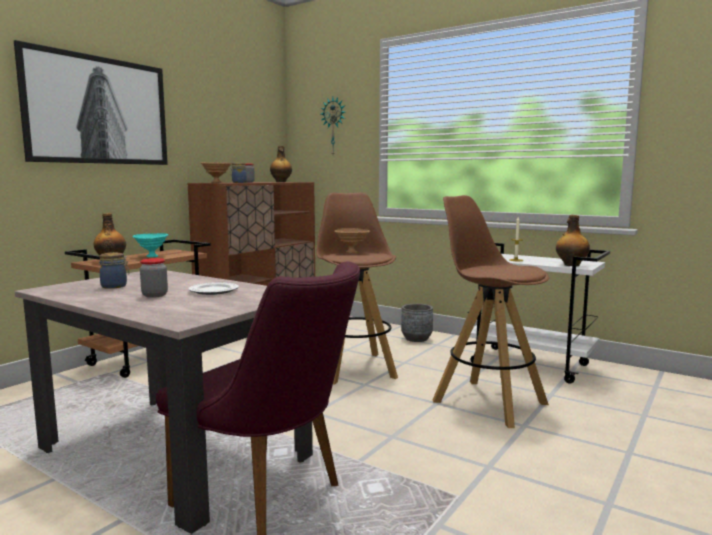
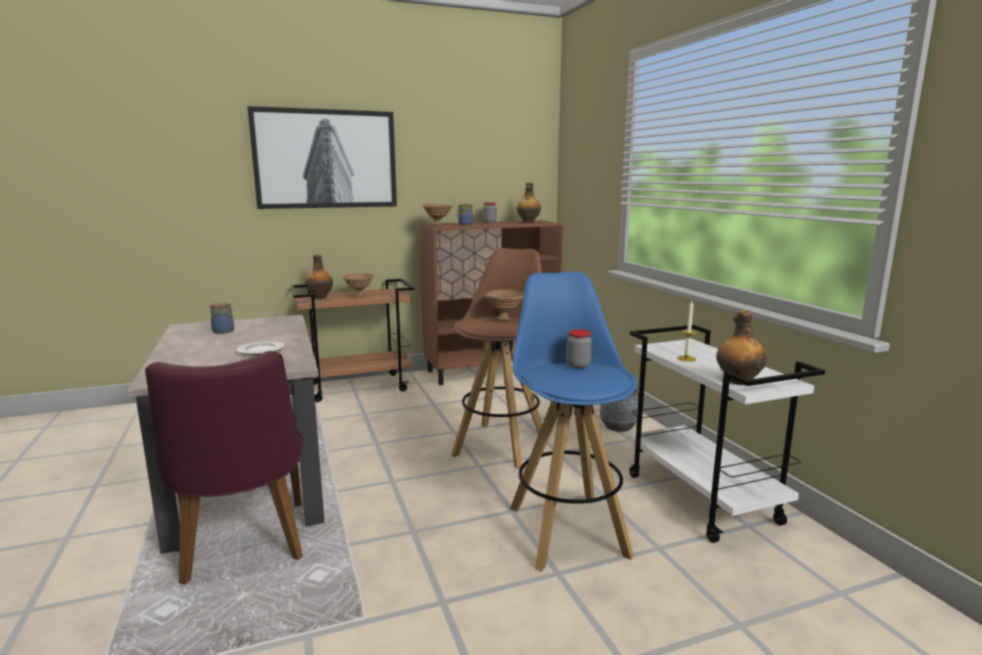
camera: 35 degrees right, 5 degrees up
turquoise bowl [132,233,169,257] -> brown bowl [342,273,375,297]
jar [140,258,168,298] -> jar moved to [567,329,592,368]
wall clock [321,97,345,155] -> none
brown stool [432,195,549,428] -> blue stool [510,271,637,572]

